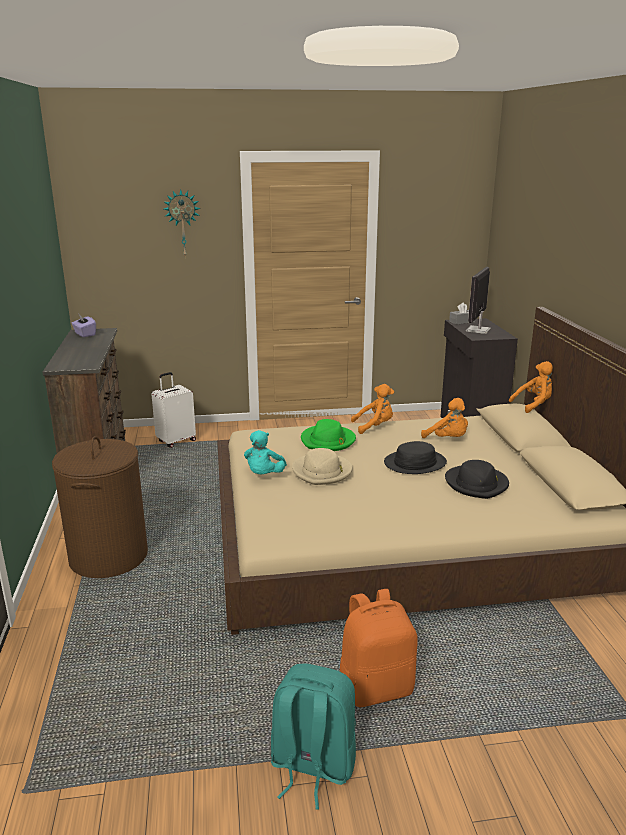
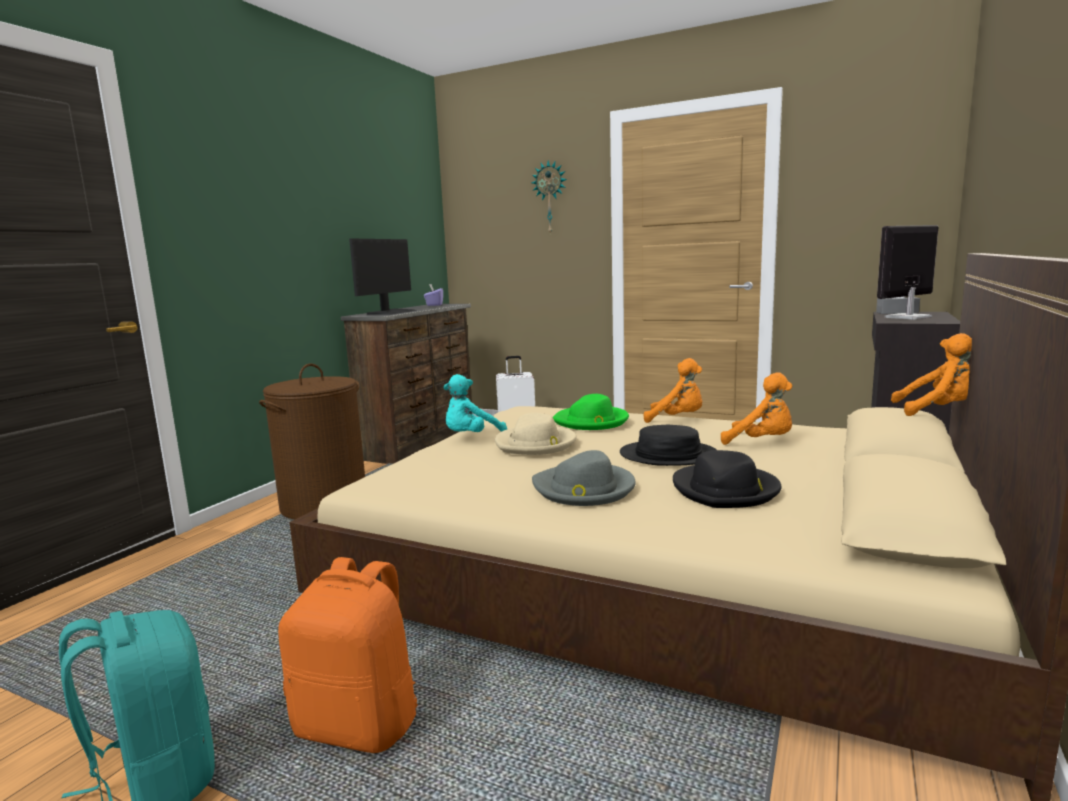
camera: 35 degrees right, 10 degrees down
orange plush toy [421,398,468,438] -> orange plush toy turned 45 degrees counterclockwise [721,372,793,445]
none -> monitor [349,239,418,315]
none -> grey hat [532,450,636,506]

